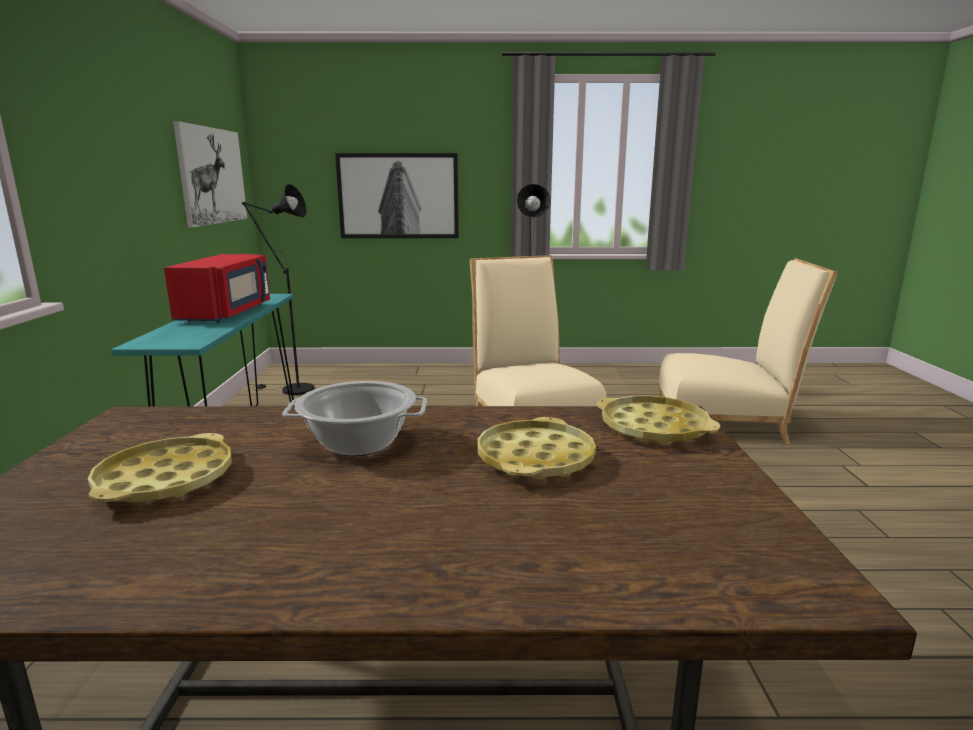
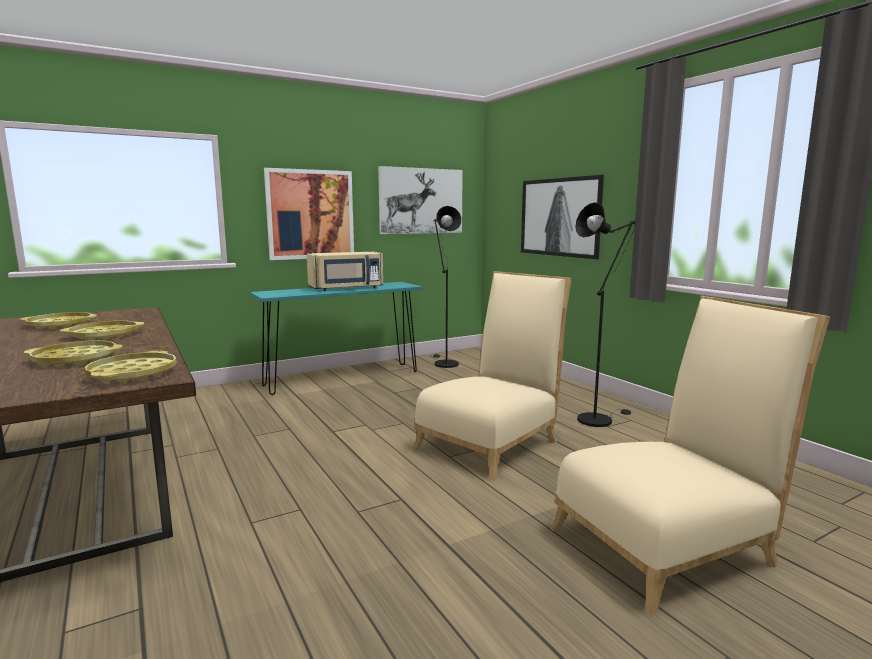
camera: 60 degrees right, 5 degrees down
red microwave [164,254,270,322] -> beige microwave [307,252,383,291]
cooking pot [282,381,427,456] -> yellow tray [60,321,144,340]
beige chair [658,258,837,444] -> beige chair turned 90 degrees counterclockwise [550,296,830,615]
none -> picture [264,168,354,260]

